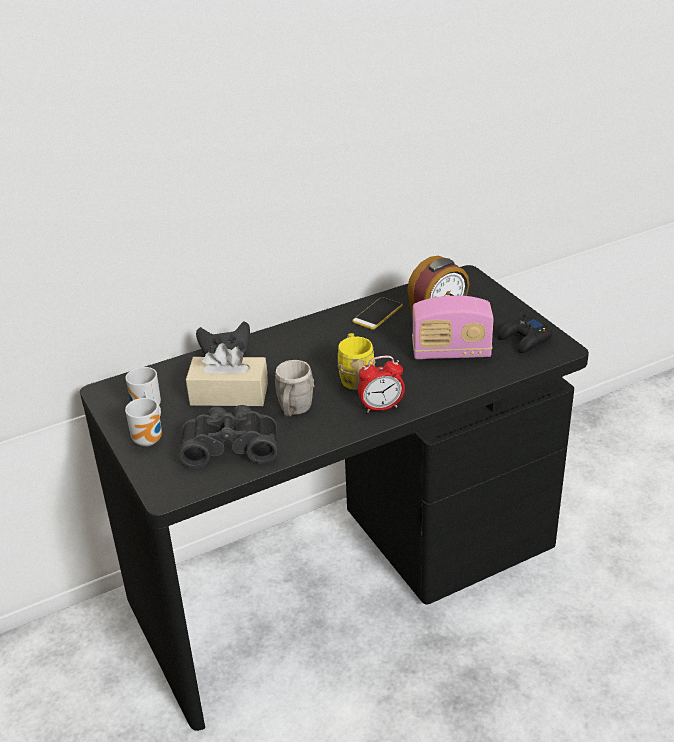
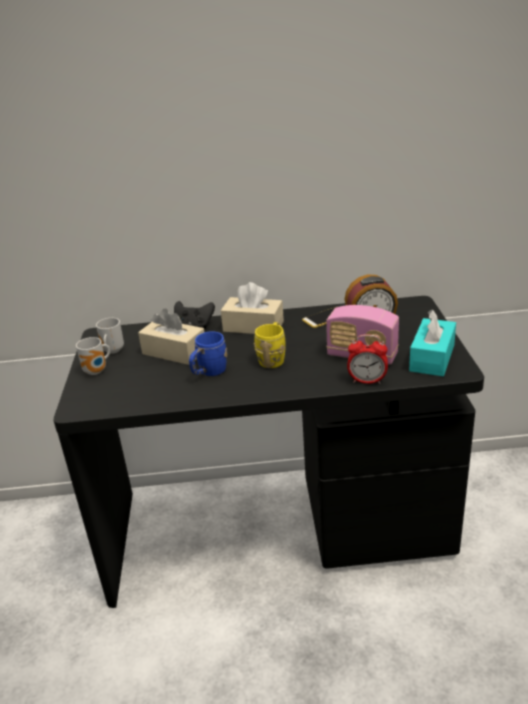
camera: 25 degrees right, 5 degrees down
black binoculars [179,405,277,468] -> none
grey mug [275,360,314,416] -> blue mug [189,331,227,376]
alarm clock [358,356,405,413] -> alarm clock moved to [347,335,388,384]
black game controller [498,313,553,353] -> turquoise tissue box [409,309,456,376]
none -> beige tissue box [221,282,284,334]

